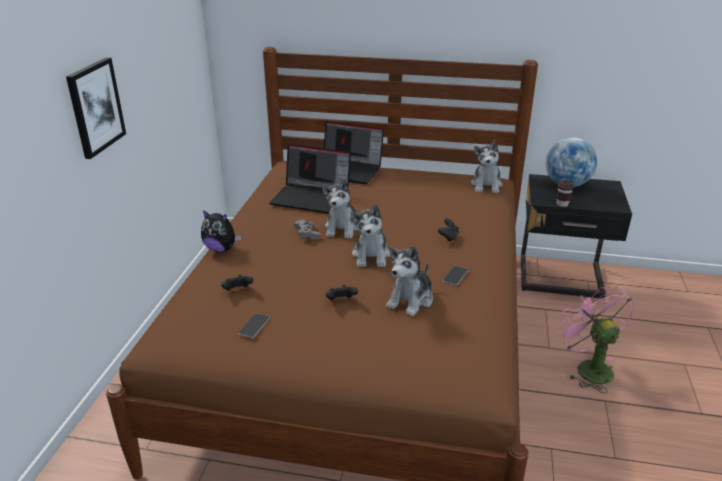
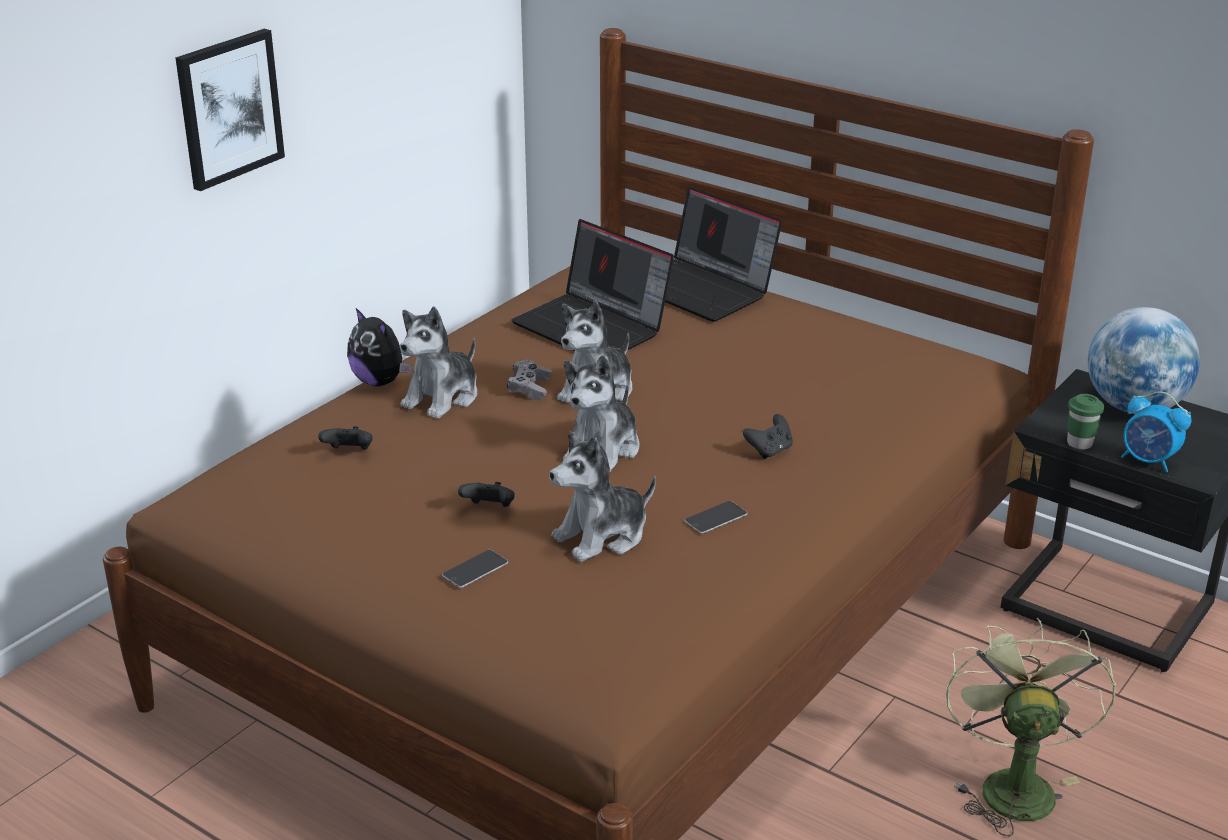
camera: 25 degrees right, 0 degrees up
phone [238,313,270,338] -> phone moved to [442,550,508,588]
plush toy [471,140,503,193] -> plush toy moved to [400,307,477,419]
brown cup [556,180,574,207] -> green cup [1067,394,1104,450]
pink fan [556,286,634,393] -> green fan [946,618,1116,836]
none -> alarm clock [1121,391,1191,472]

